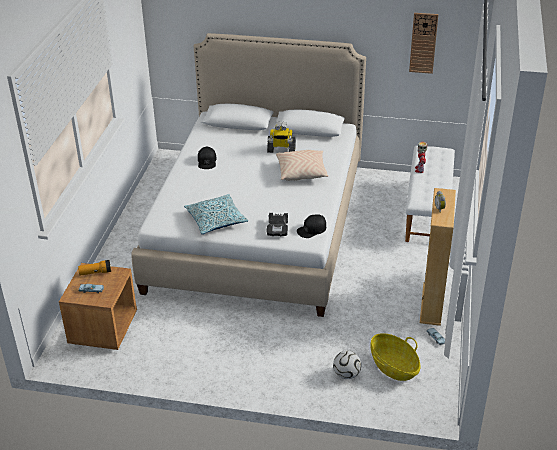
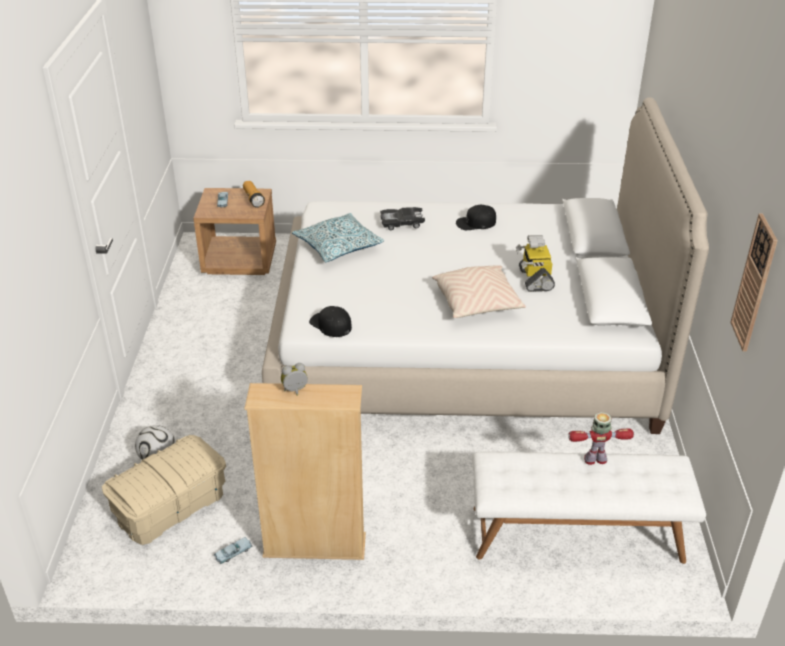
camera: 80 degrees right, 0 degrees up
black toy car [267,213,288,236] -> black toy car moved to [380,207,425,230]
basket [370,333,420,381] -> beige storage box [102,435,226,545]

